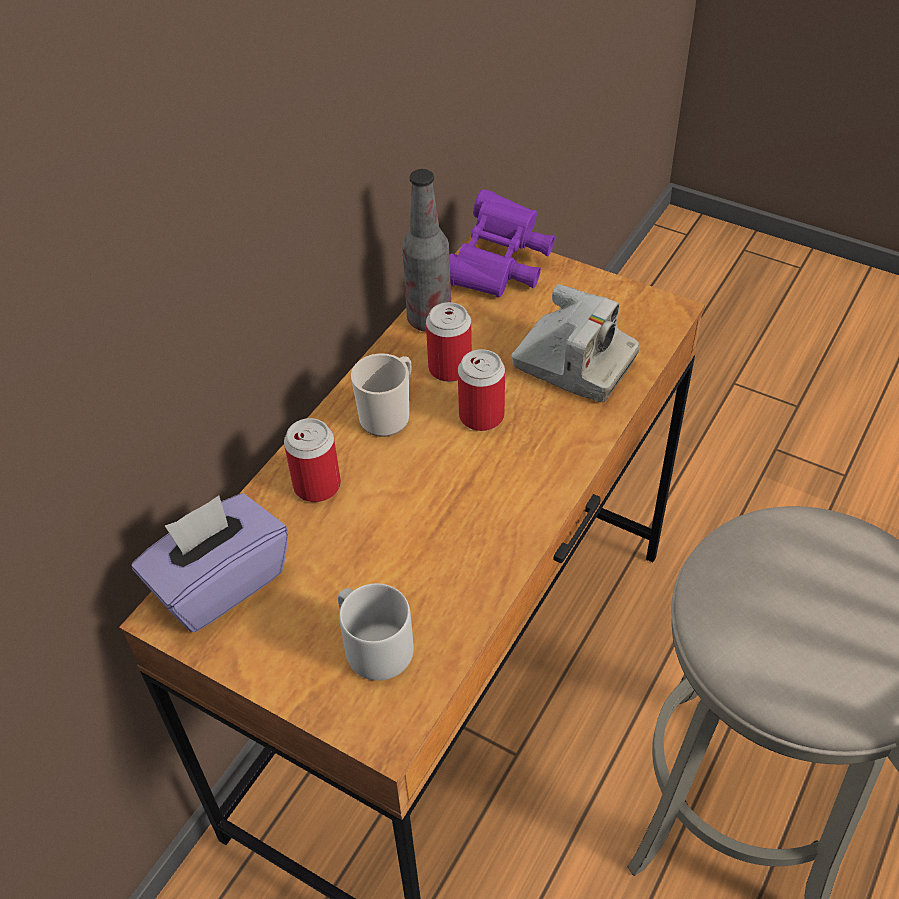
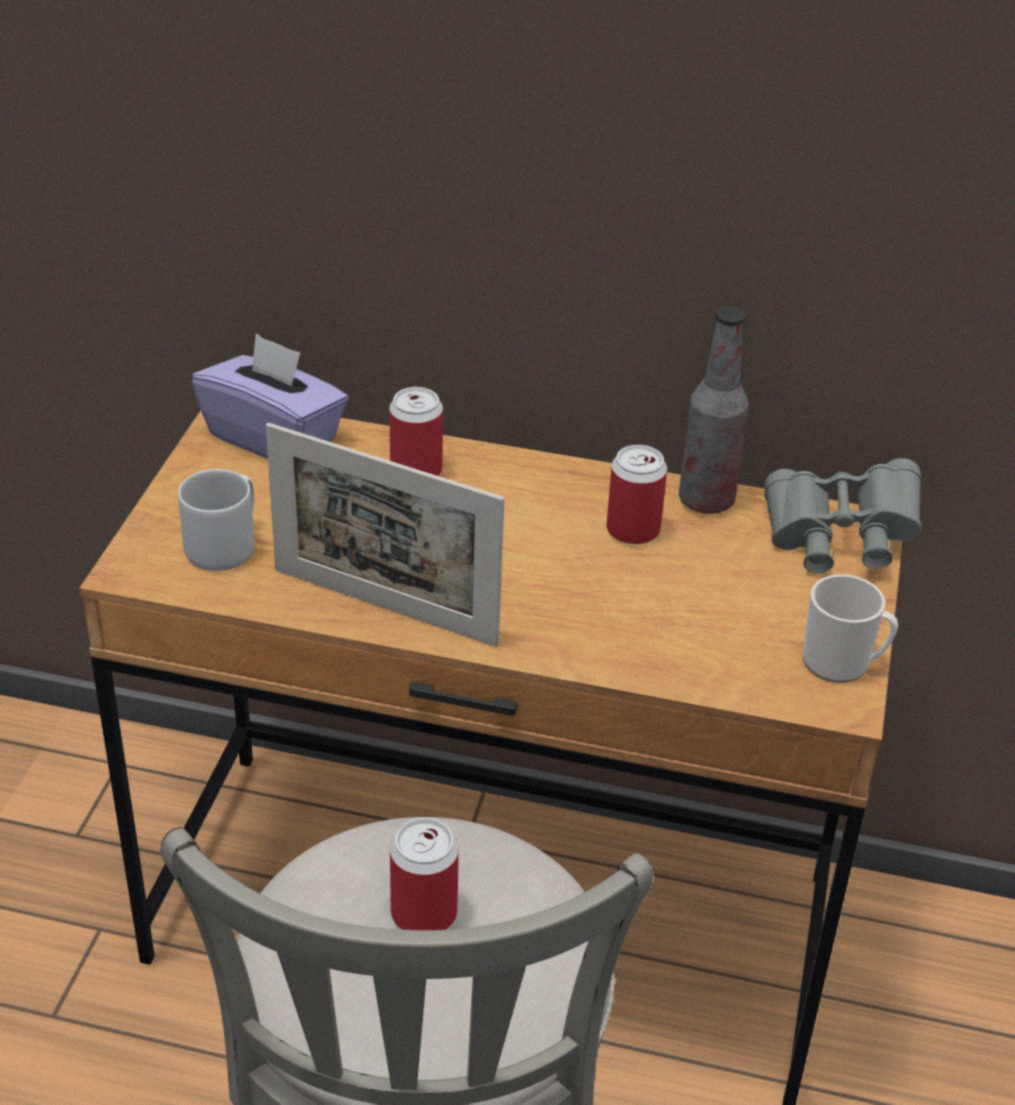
camera: 70 degrees right, 10 degrees down
mug [351,353,411,437] -> mug moved to [803,574,898,683]
purple binoculars [449,189,555,297] -> grey binoculars [765,458,922,574]
can [458,349,505,431] -> can moved to [390,818,459,930]
camera [512,284,639,402] -> none
none -> picture frame [266,423,505,647]

